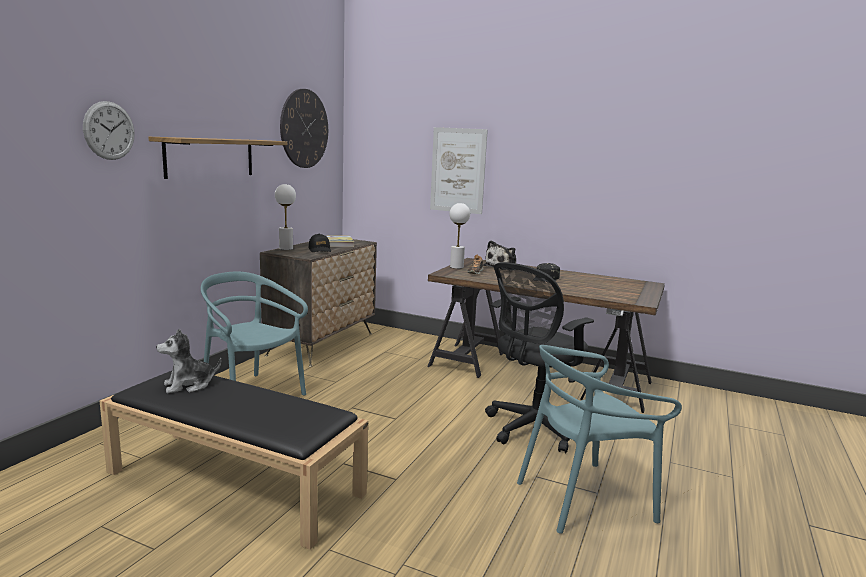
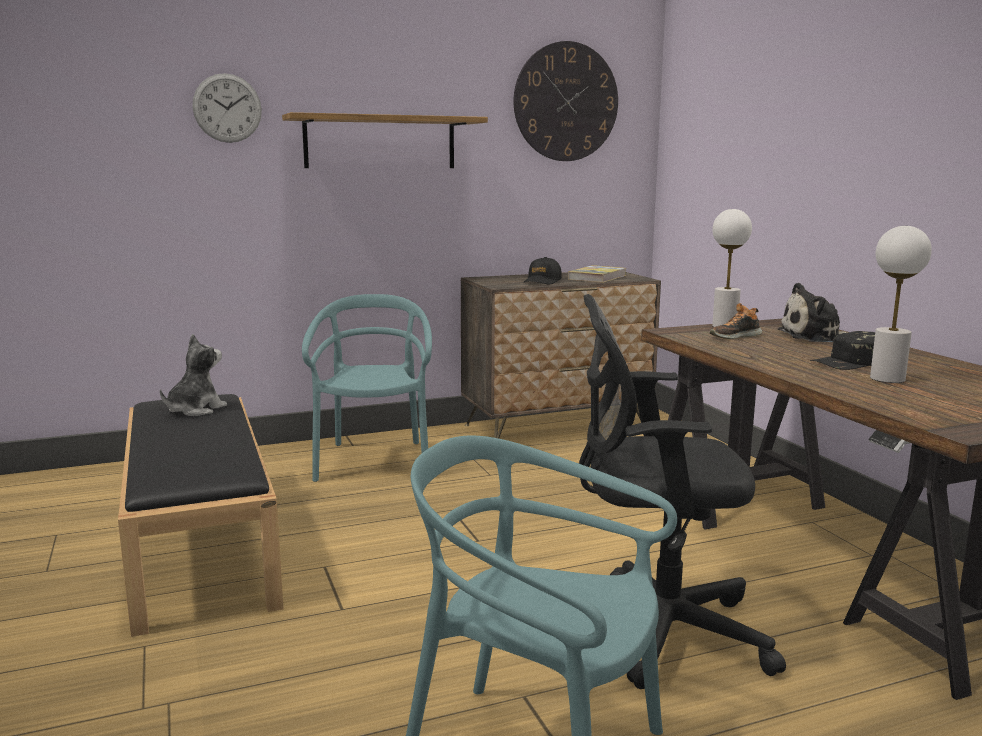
camera: 45 degrees right, 0 degrees up
plush toy [156,329,221,393] -> plush toy turned 105 degrees clockwise [160,334,227,416]
white table lamp [275,184,296,250] -> white table lamp moved to [870,226,932,383]
picture [430,127,488,214] -> none

